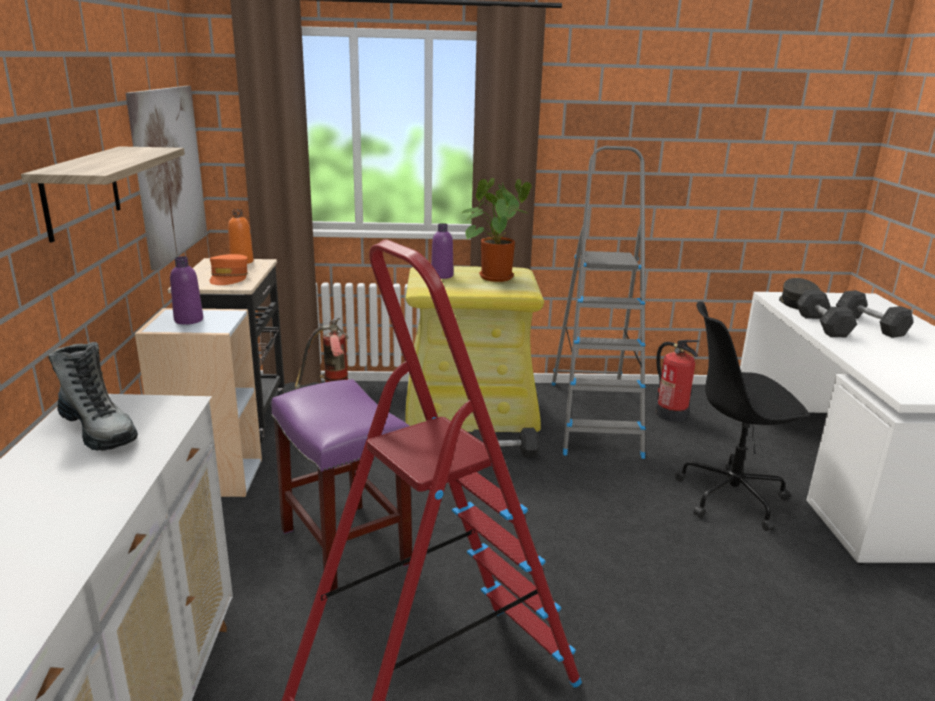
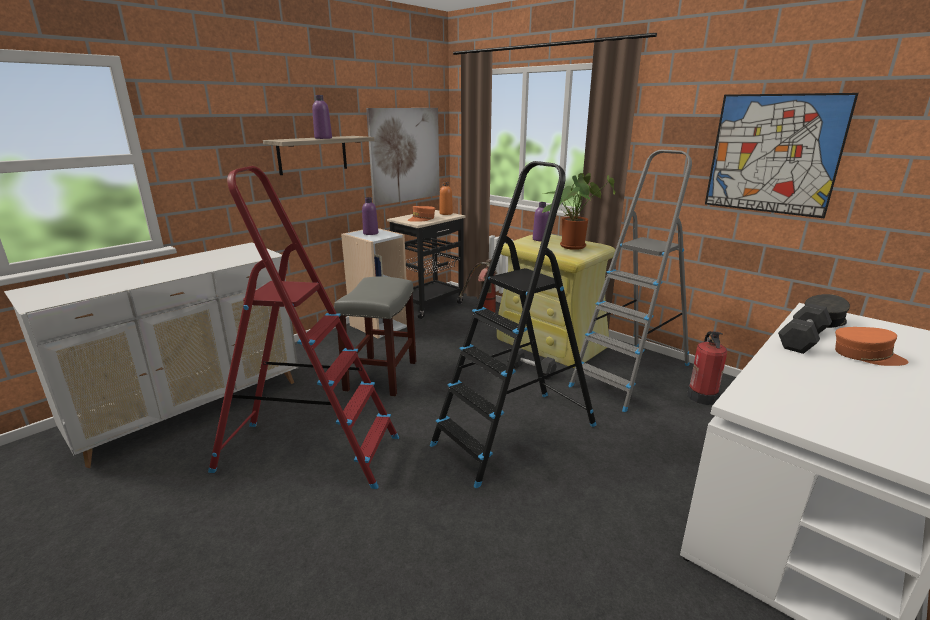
camera: 45 degrees right, 0 degrees up
boot [48,342,138,451] -> none
purple stool [271,379,412,592] -> grey stool [334,277,417,397]
black office chair [674,301,809,531] -> none
grey dumbbell [836,290,913,338] -> orange cap [835,327,908,366]
none -> purple bottle [312,95,332,139]
none -> black step ladder [430,161,597,488]
none -> picture [705,93,859,218]

